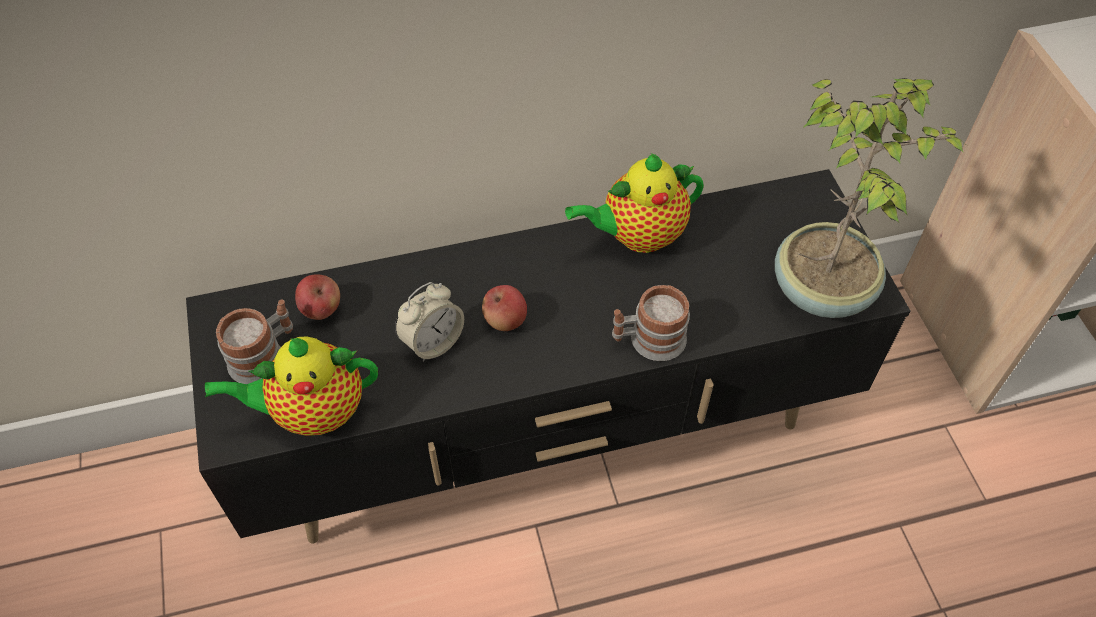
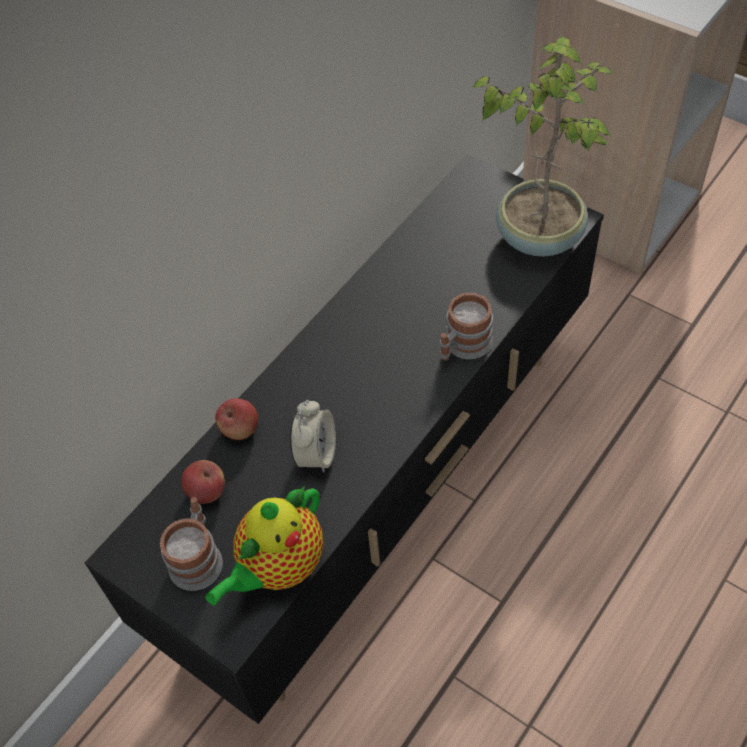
camera: 35 degrees left, 0 degrees up
apple [482,285,527,331] -> apple moved to [215,398,258,440]
teapot [565,154,704,253] -> none

